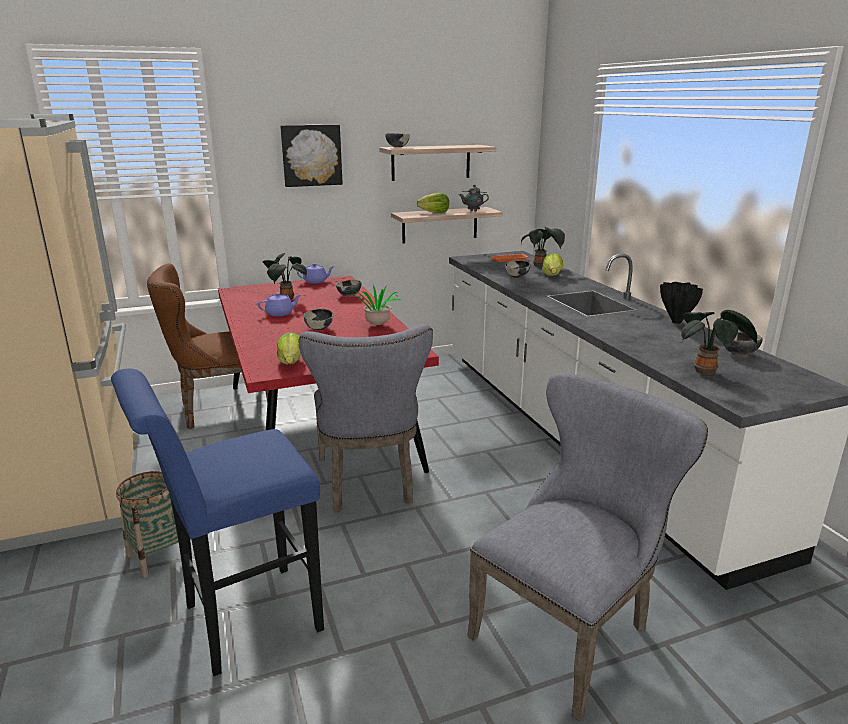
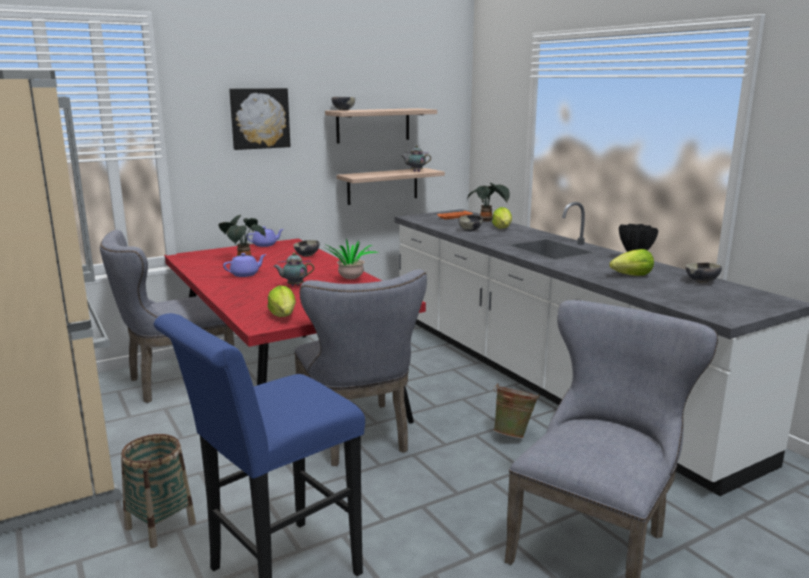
camera: 10 degrees left, 5 degrees down
brown chair [147,263,268,429] -> grey chair [100,230,234,403]
bowl [304,309,333,331] -> teapot [273,252,314,286]
lettuce [417,193,449,213] -> lettuce moved to [609,249,654,276]
potted plant [681,310,758,375] -> none
none -> green bucket [494,383,540,438]

